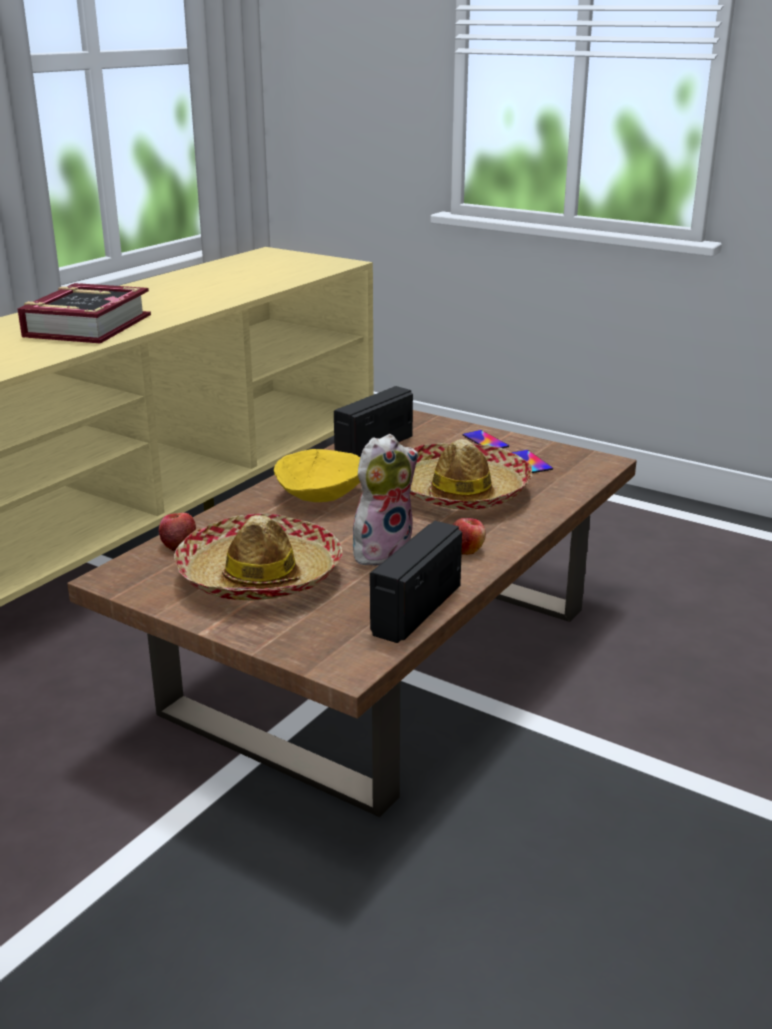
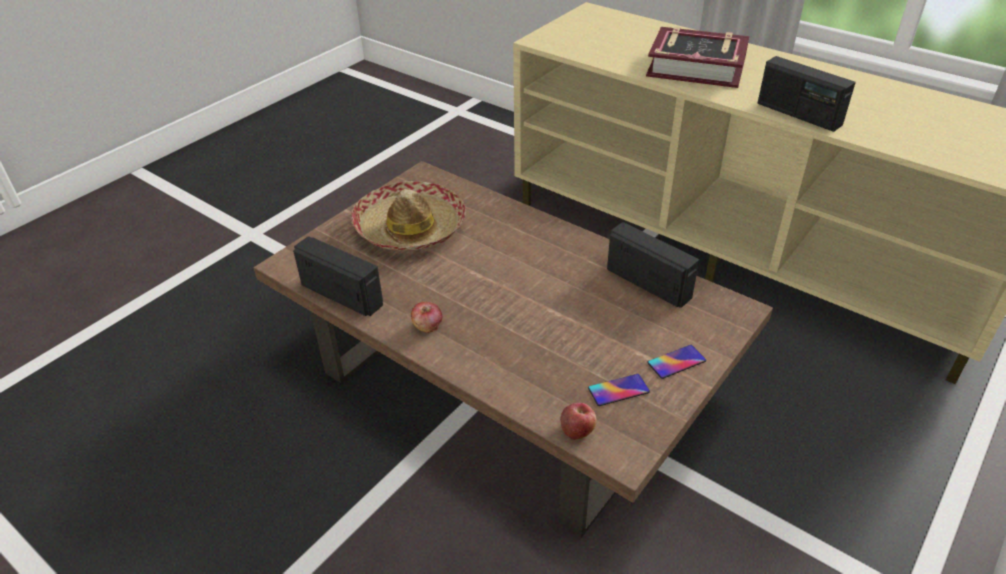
camera: 95 degrees right, 15 degrees up
apple [159,513,196,552] -> apple moved to [560,403,597,440]
yellow bowl [274,449,360,502] -> none
plush toy [353,434,419,566] -> none
hat [410,439,532,510] -> none
none -> radio [758,56,856,132]

